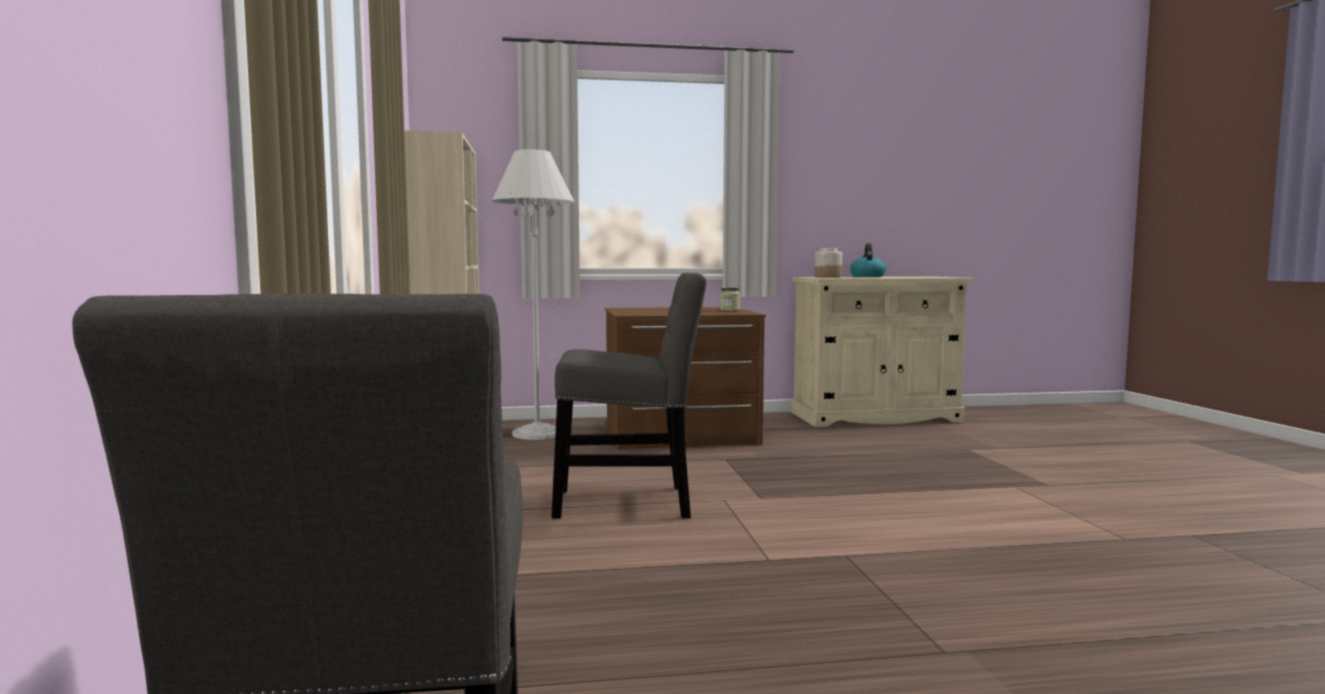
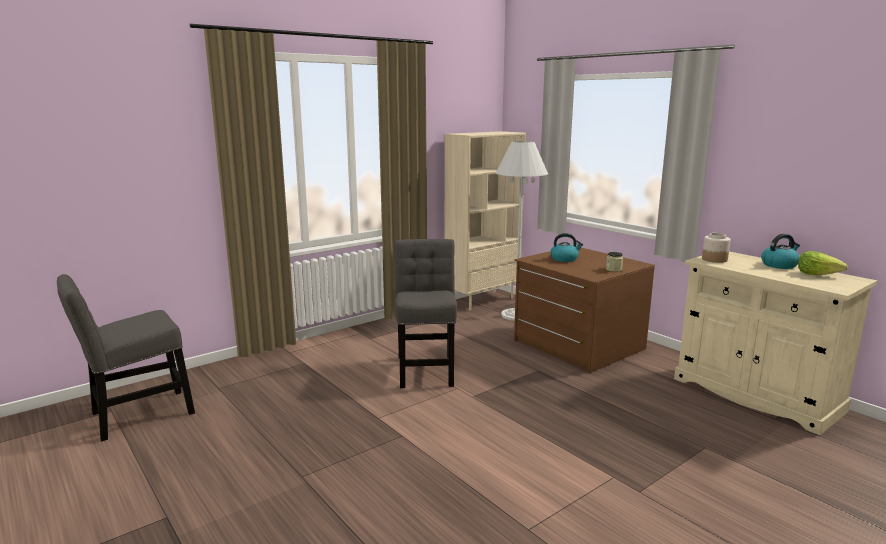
camera: 60 degrees right, 10 degrees up
grey chair [551,273,706,519] -> grey chair turned 150 degrees counterclockwise [394,239,457,388]
none -> kettle [550,233,583,262]
none -> lettuce [798,251,848,275]

